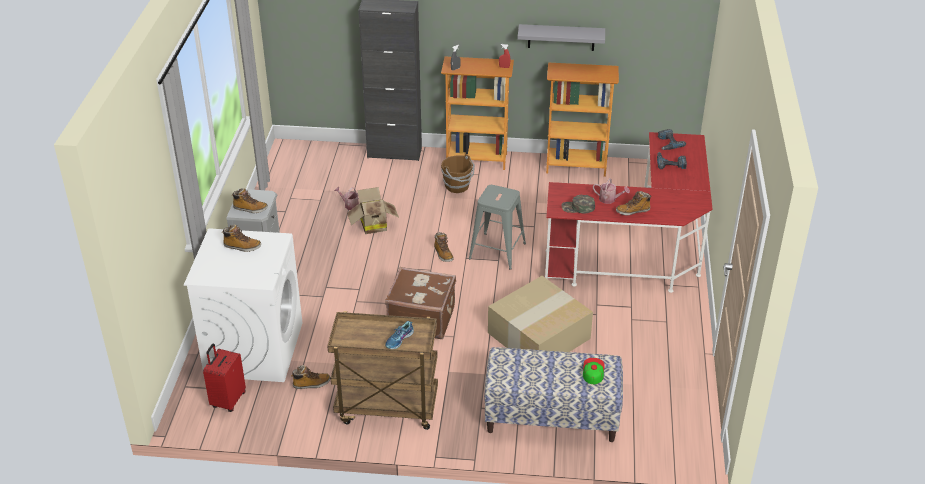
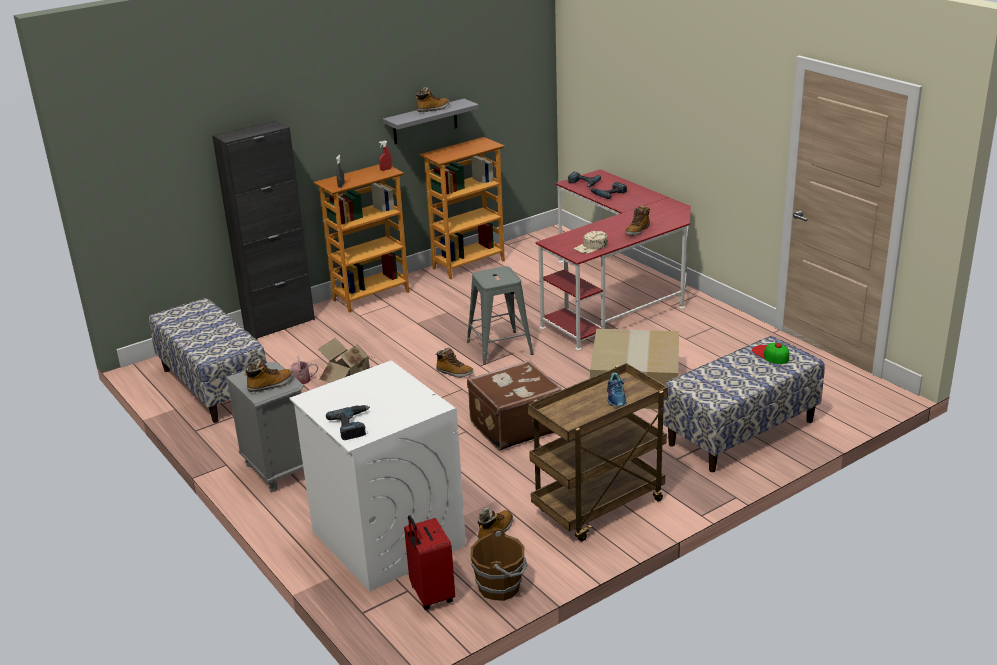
camera: 40 degrees left, 10 degrees down
boot [222,225,261,252] -> boot moved to [416,87,449,112]
brown bucket [441,154,475,193] -> brown bucket moved to [470,528,528,601]
green cap [562,195,595,213] -> beige cap [574,231,608,254]
watering can [593,178,630,204] -> none
none -> bench [149,298,267,423]
none -> power drill [326,405,370,440]

